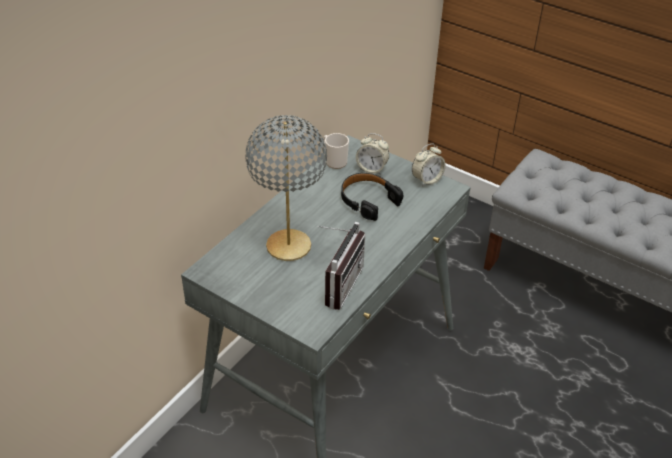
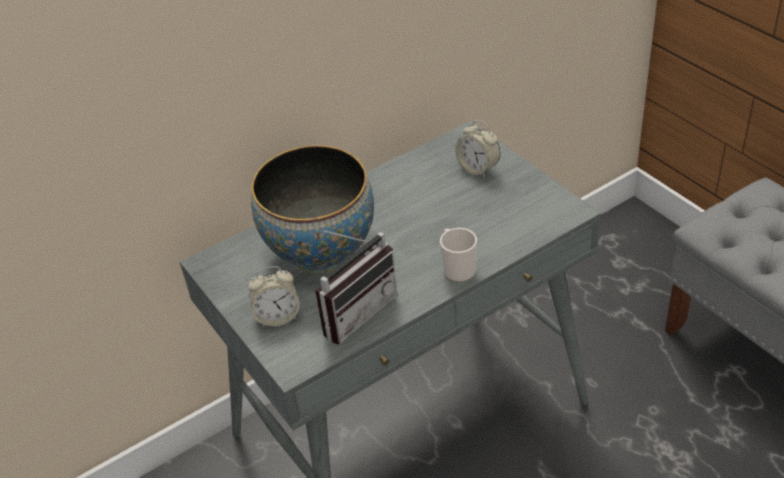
camera: 25 degrees right, 0 degrees up
grey table lamp [245,115,327,261] -> bowl [251,145,374,273]
mug [323,133,349,169] -> mug moved to [440,228,477,282]
black headphones [341,173,403,221] -> none
alarm clock [412,144,446,187] -> alarm clock moved to [248,266,300,327]

